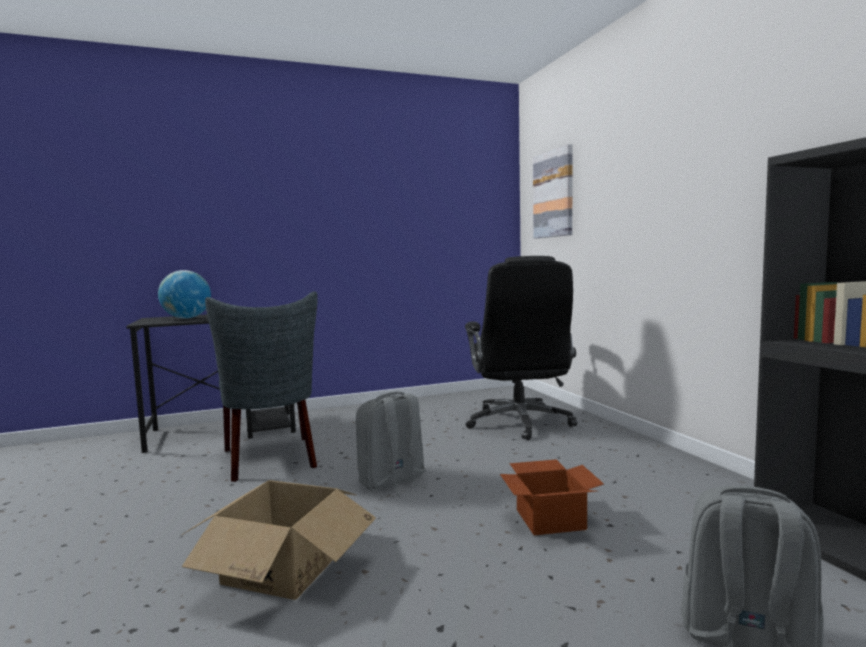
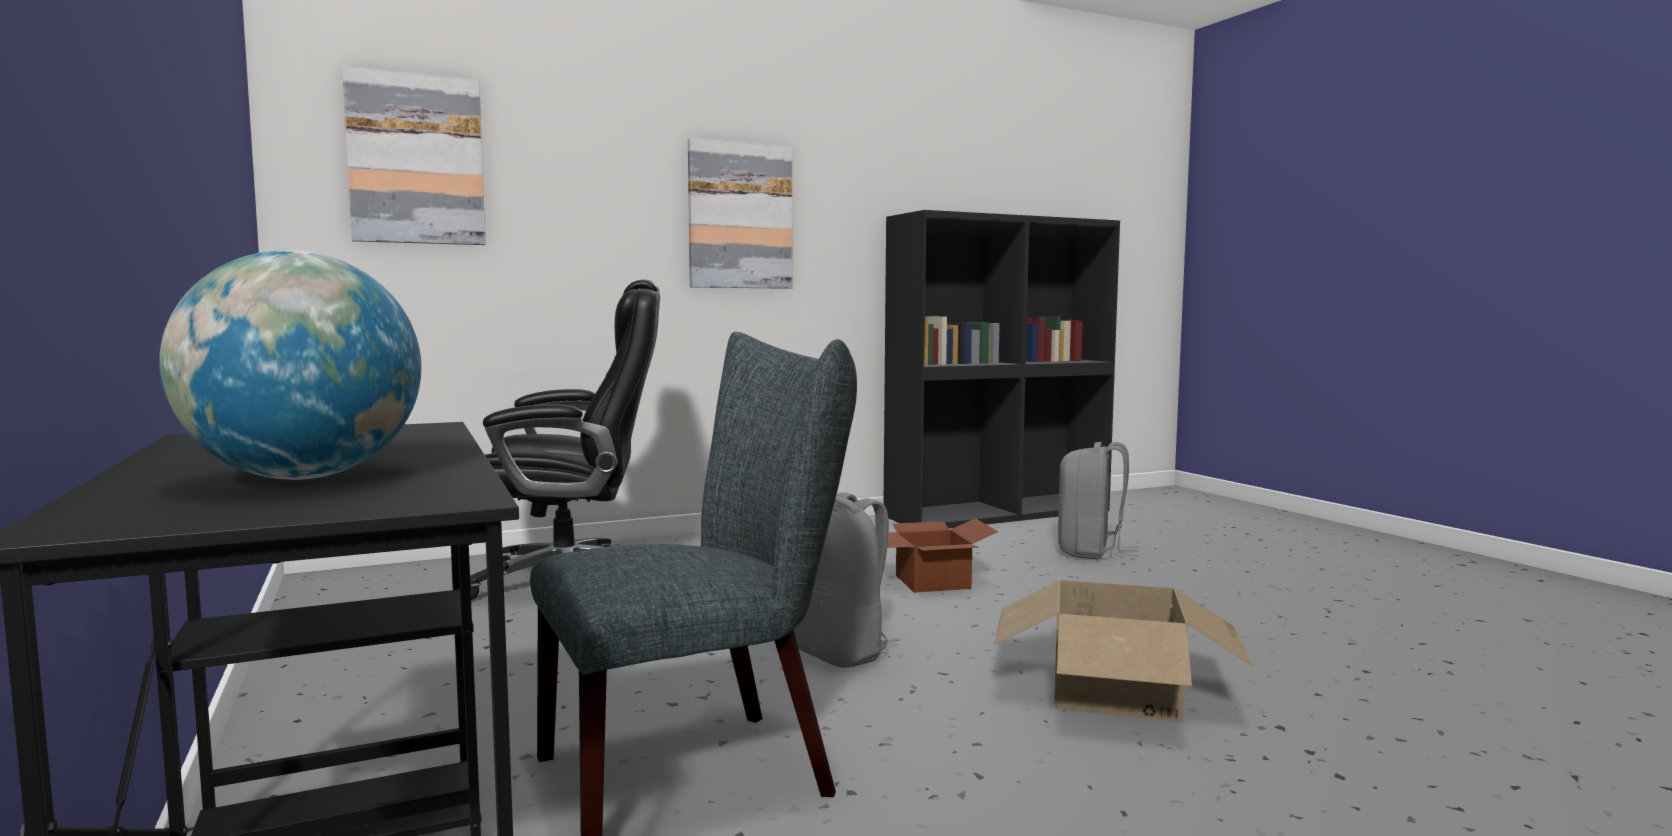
camera: 95 degrees left, 0 degrees up
none -> picture [688,138,793,289]

